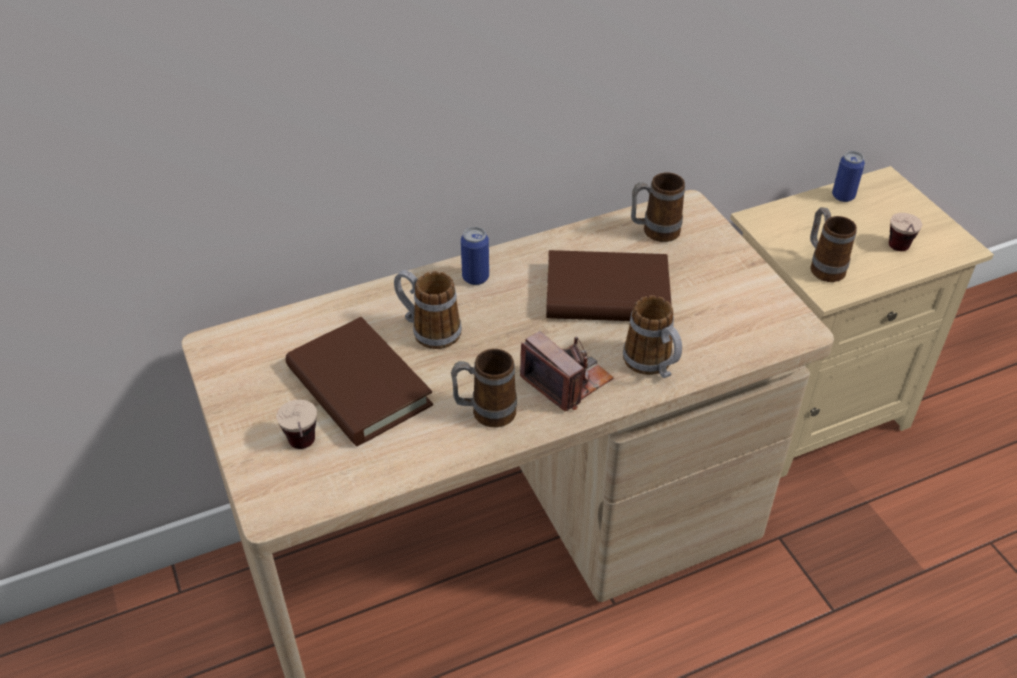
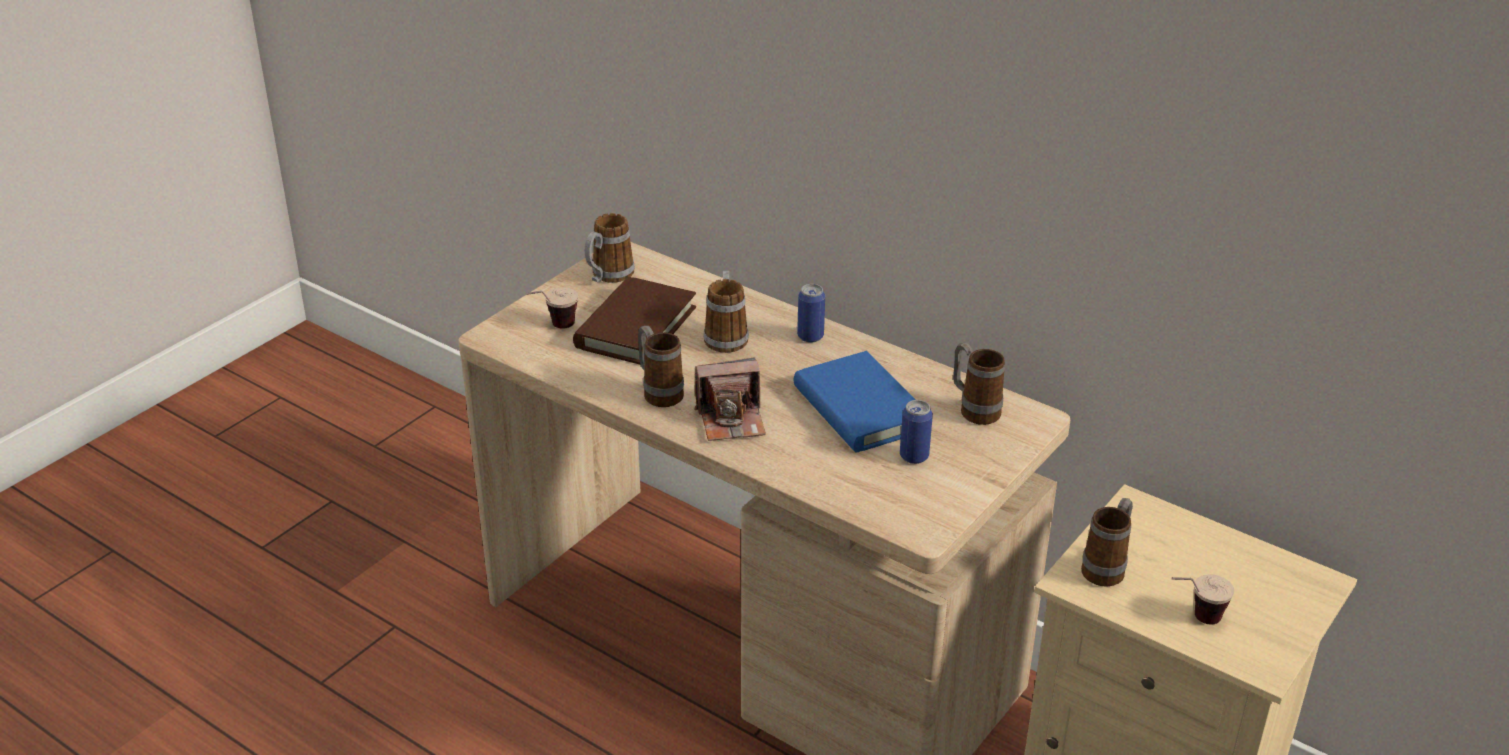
camera: 60 degrees right, 10 degrees down
camera [520,331,614,411] -> camera turned 60 degrees clockwise [694,357,766,441]
brown book [546,250,672,321] -> blue book [794,351,915,453]
mug [623,296,682,378] -> mug moved to [585,213,634,283]
can [832,151,865,202] -> can moved to [900,400,933,464]

